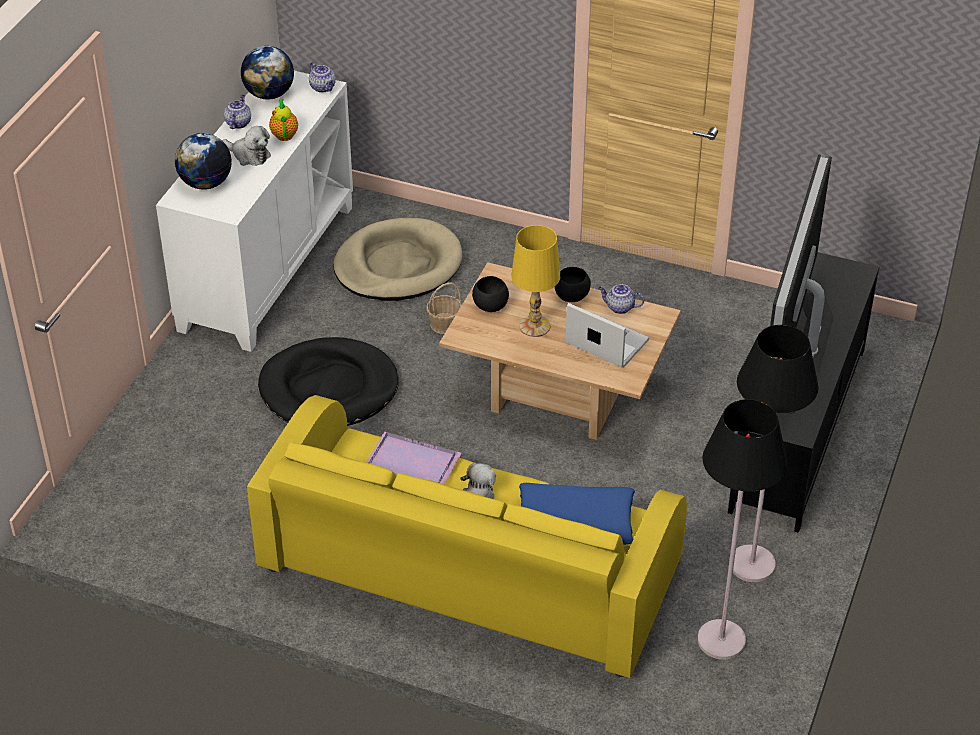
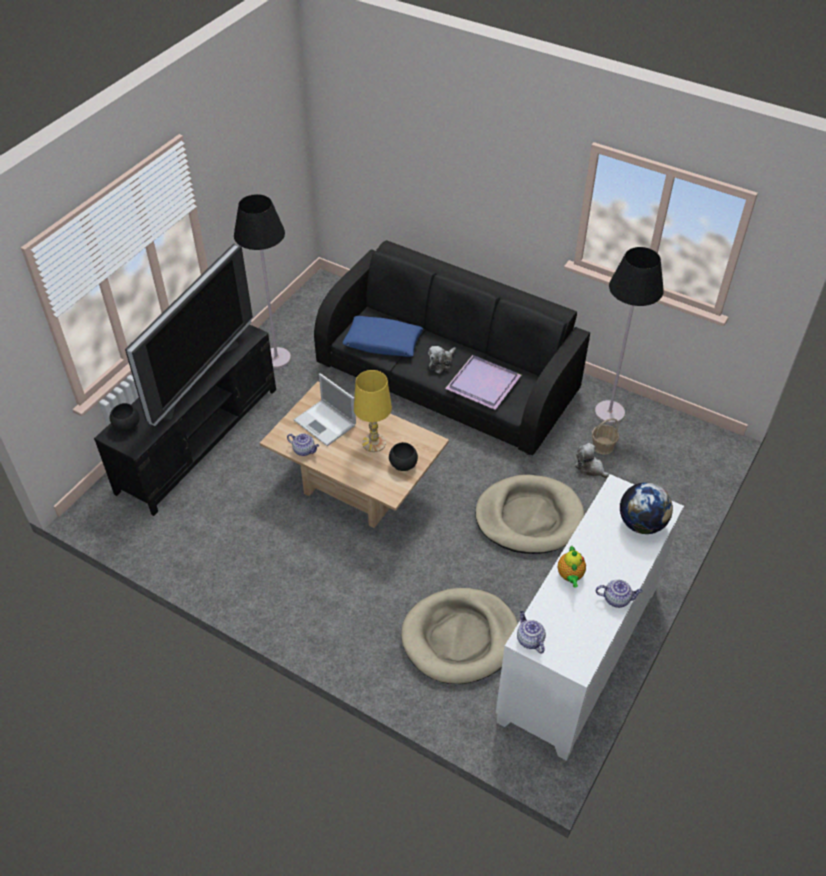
camera: 170 degrees left, 5 degrees up
plush toy [223,126,271,166] -> plush toy moved to [575,443,610,479]
teapot [224,95,251,129] -> teapot turned 105 degrees counterclockwise [596,580,643,608]
globe [241,46,294,100] -> none
yellow sofa [247,395,687,678] -> black sofa [314,240,590,456]
black dog bed [258,337,399,426] -> beige dog bed [475,475,585,554]
basket [426,282,462,334] -> basket moved to [592,418,619,455]
black bowl [555,267,591,302] -> black bowl moved to [109,403,139,432]
black floor lamp [697,399,788,660] -> black floor lamp moved to [595,247,664,424]

